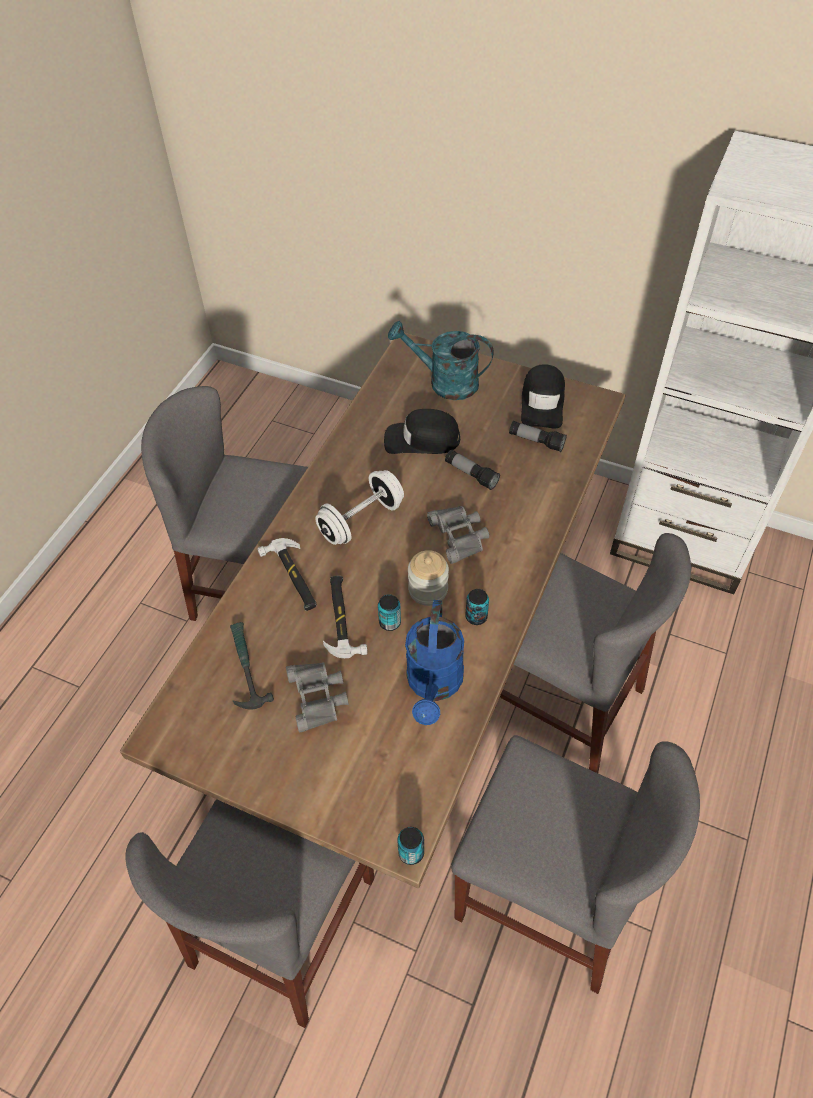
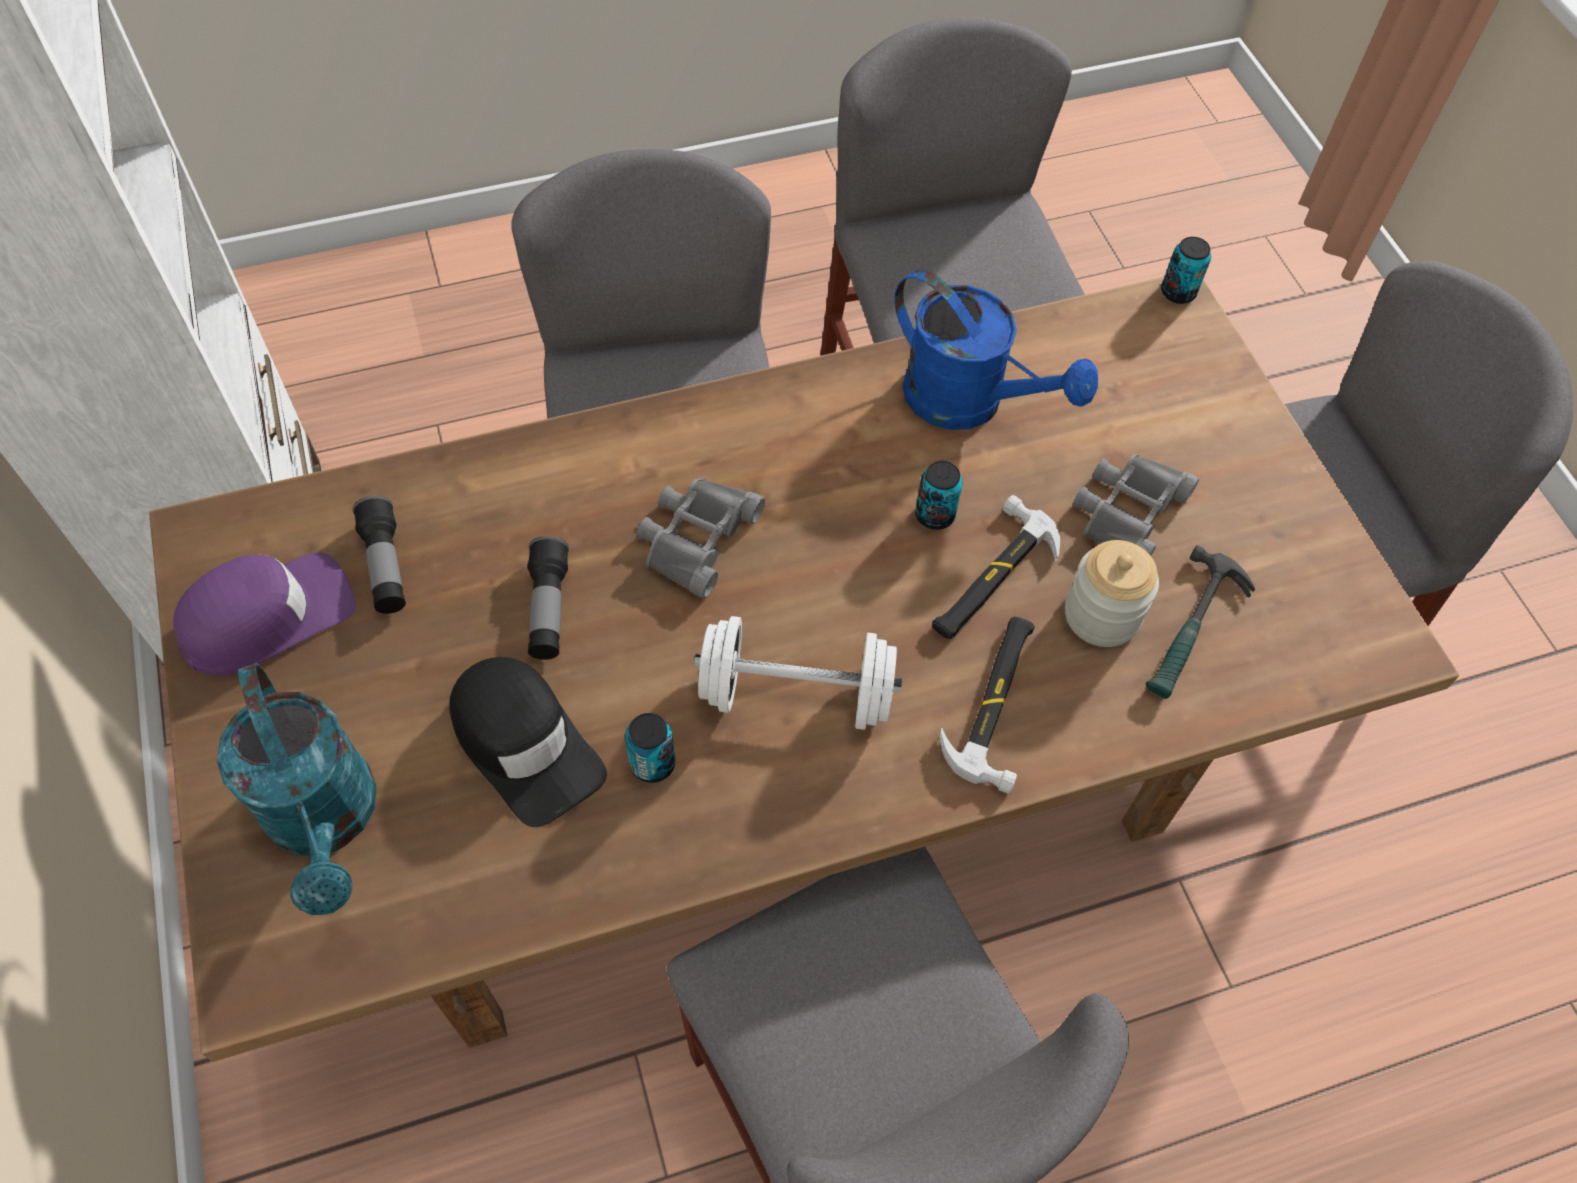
camera: 135 degrees left, 5 degrees up
blue watering can [405,600,464,725] -> blue watering can turned 75 degrees clockwise [894,269,1098,430]
jar [408,550,449,606] -> jar moved to [1065,540,1159,647]
can [466,589,489,625] -> can moved to [625,713,675,783]
black cap [521,364,565,428] -> purple cap [173,552,356,676]

